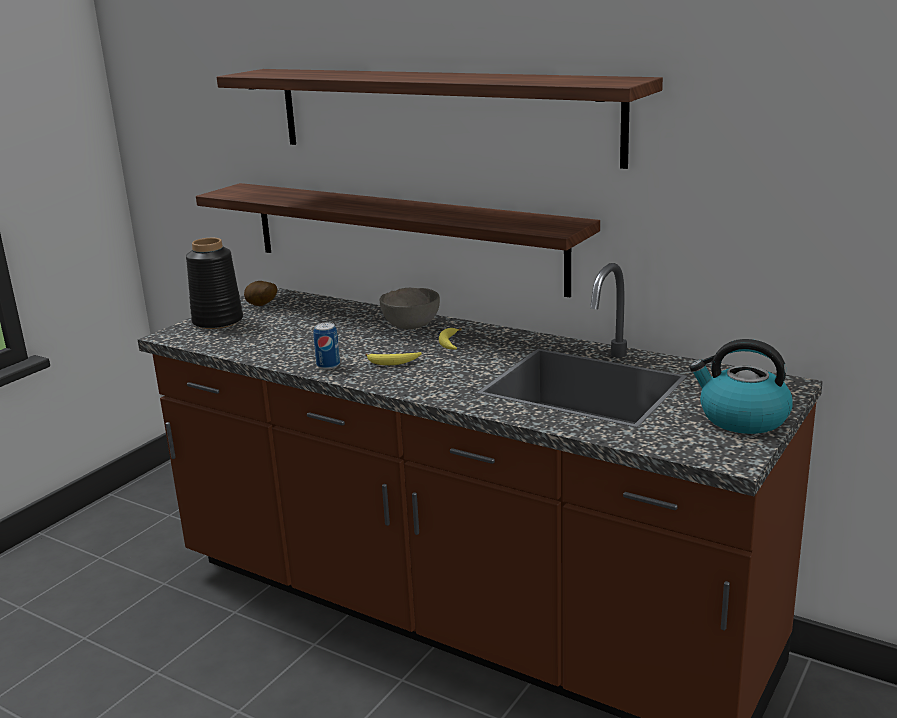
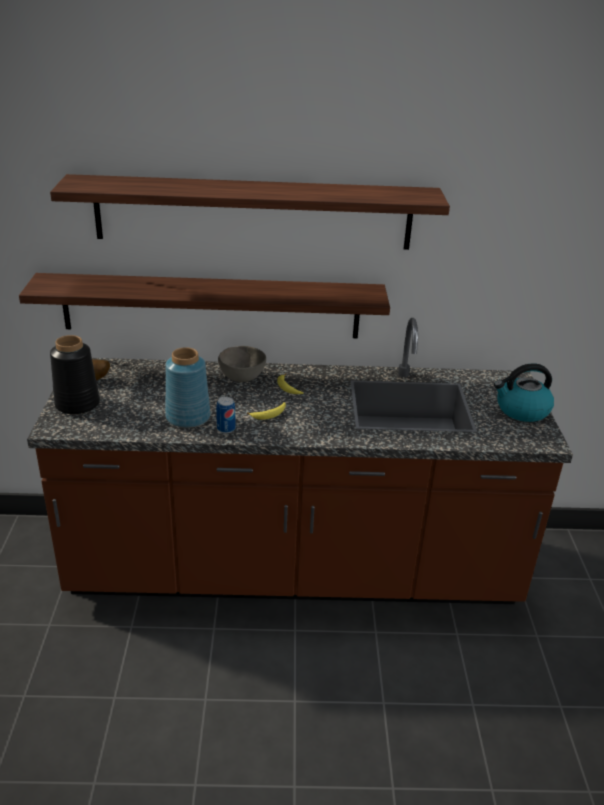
camera: 35 degrees left, 10 degrees up
none -> blue vase [165,347,211,428]

